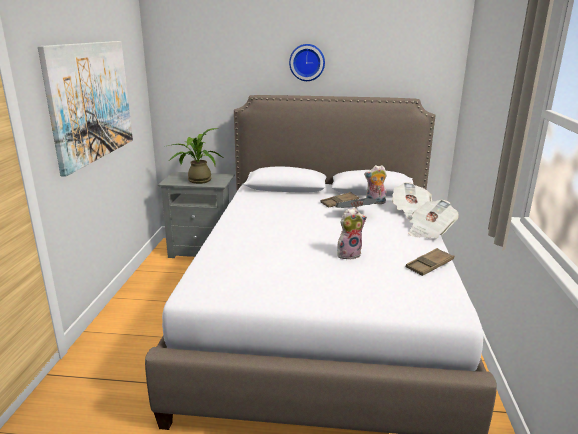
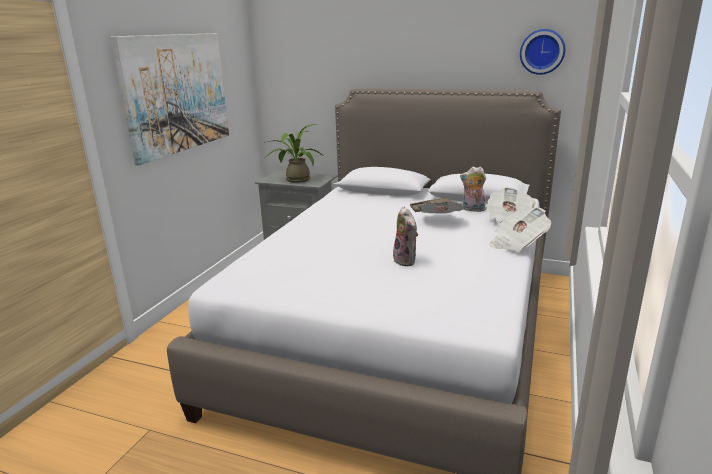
camera: 15 degrees right, 0 degrees up
wall clock [289,44,325,81] -> wall clock moved to [520,29,565,75]
plush toy [337,208,367,259] -> plush toy turned 75 degrees clockwise [393,206,418,266]
brown tray [406,248,454,276] -> none

